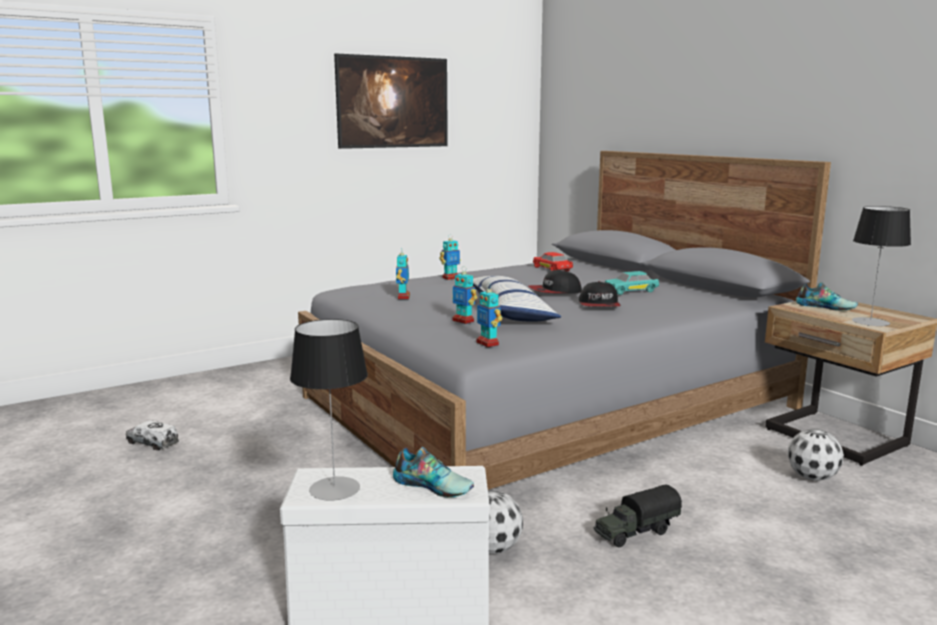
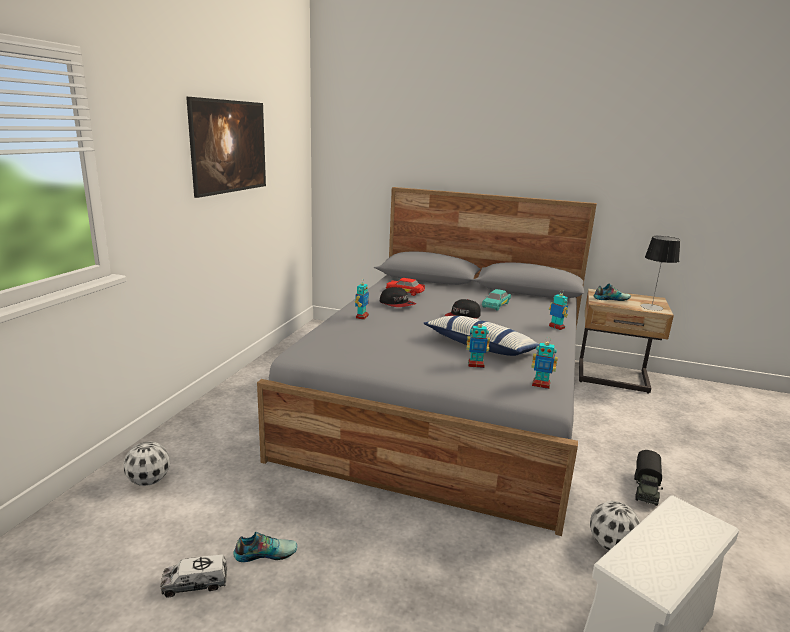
camera: 40 degrees left, 5 degrees up
table lamp [290,319,368,501] -> none
shoe [393,447,474,498] -> shoe moved to [234,532,297,562]
toy robot [396,253,410,299] -> toy robot moved to [549,291,568,330]
cap [579,281,621,306] -> cap moved to [380,287,416,307]
football [787,429,844,481] -> football moved to [123,441,170,486]

